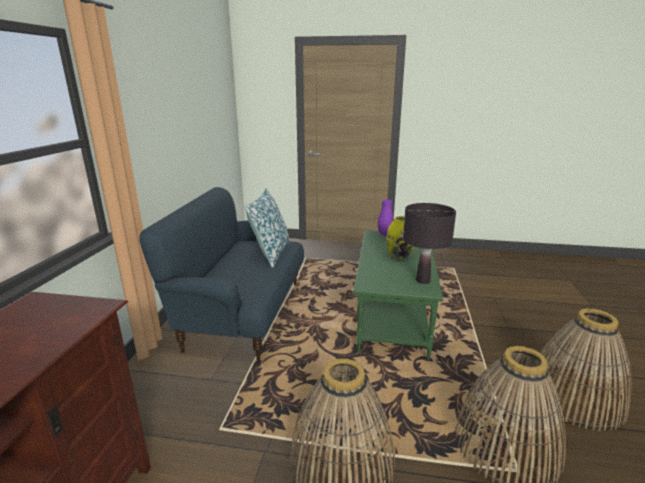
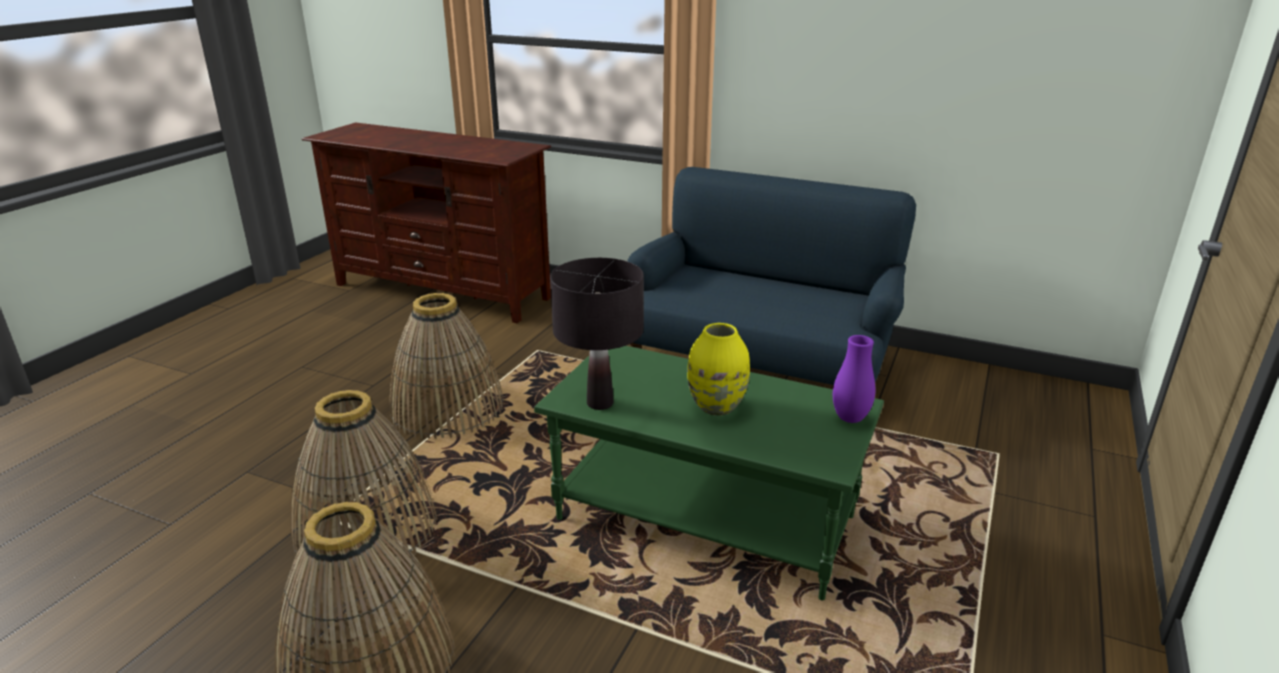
camera: 105 degrees right, 5 degrees up
pillow [244,188,290,268] -> none

